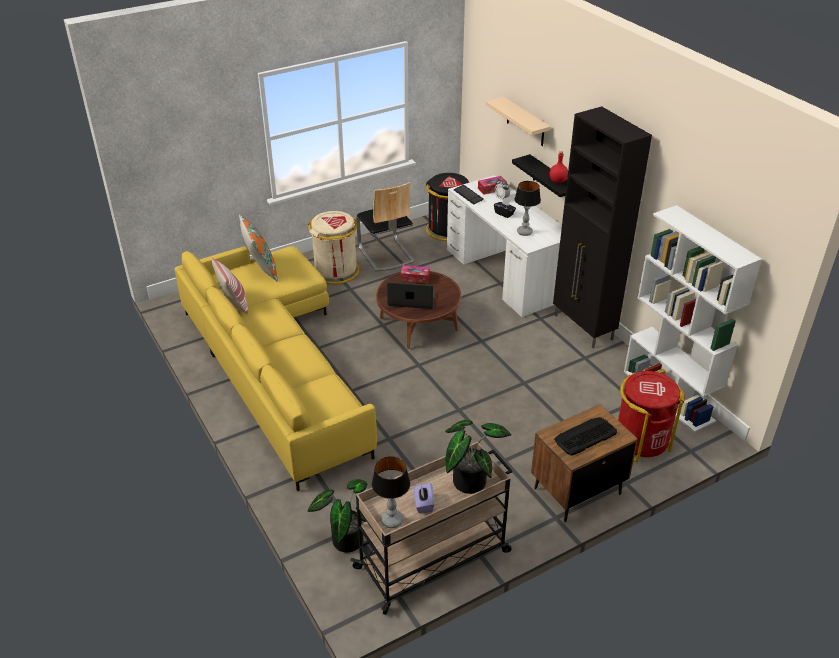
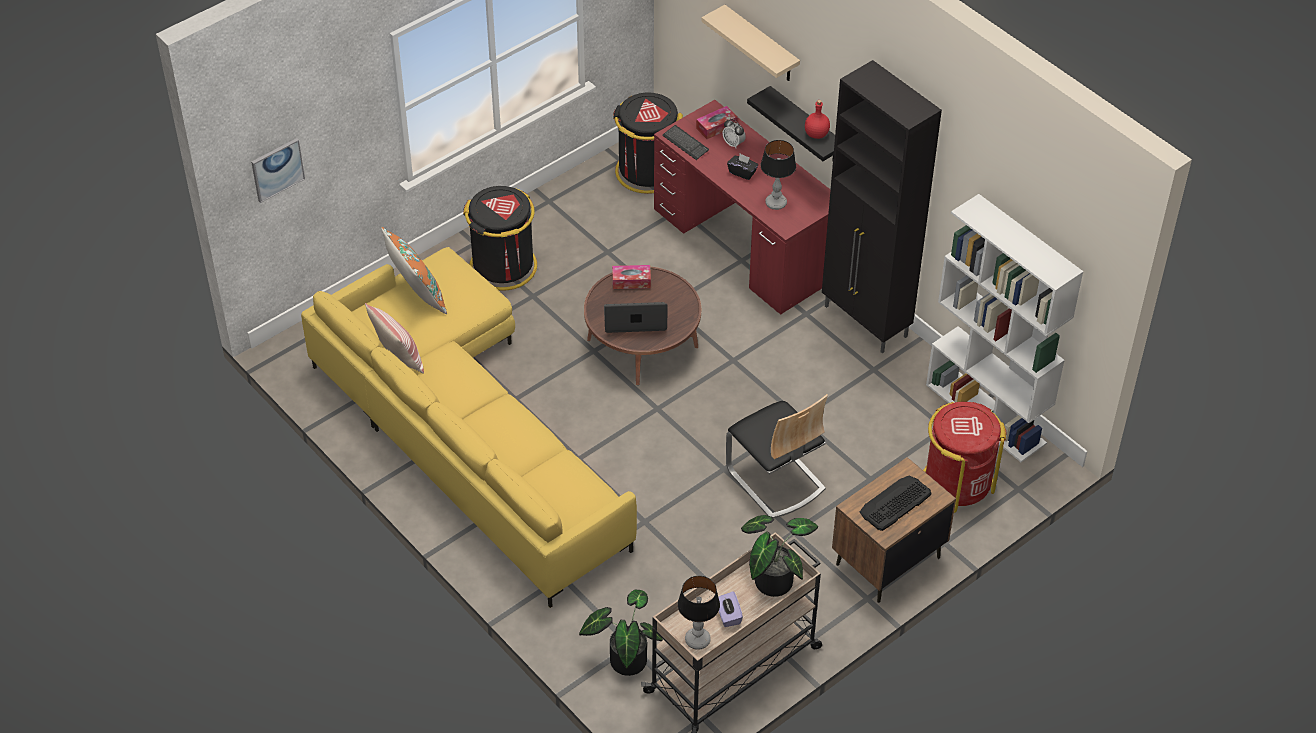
camera: 10 degrees left, 10 degrees up
beige trash can [308,211,359,284] -> black trash can [463,186,537,290]
chair [356,182,415,271] -> chair moved to [726,394,828,518]
white desk [447,175,562,317] -> red desk [654,100,831,315]
none -> picture [251,138,305,203]

